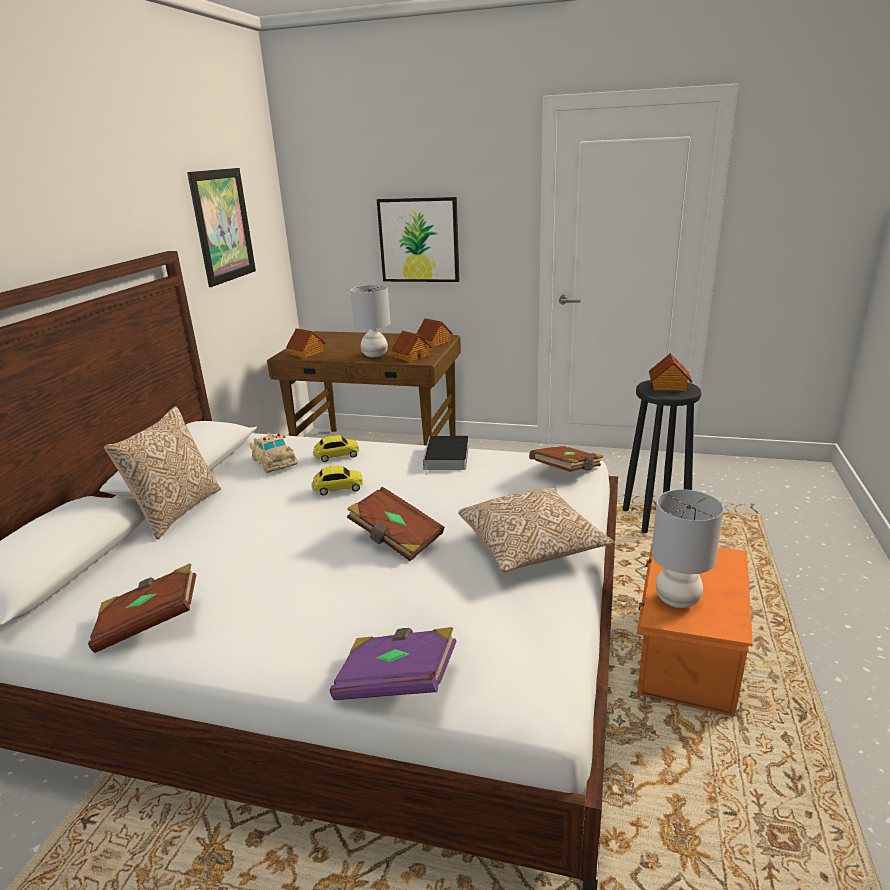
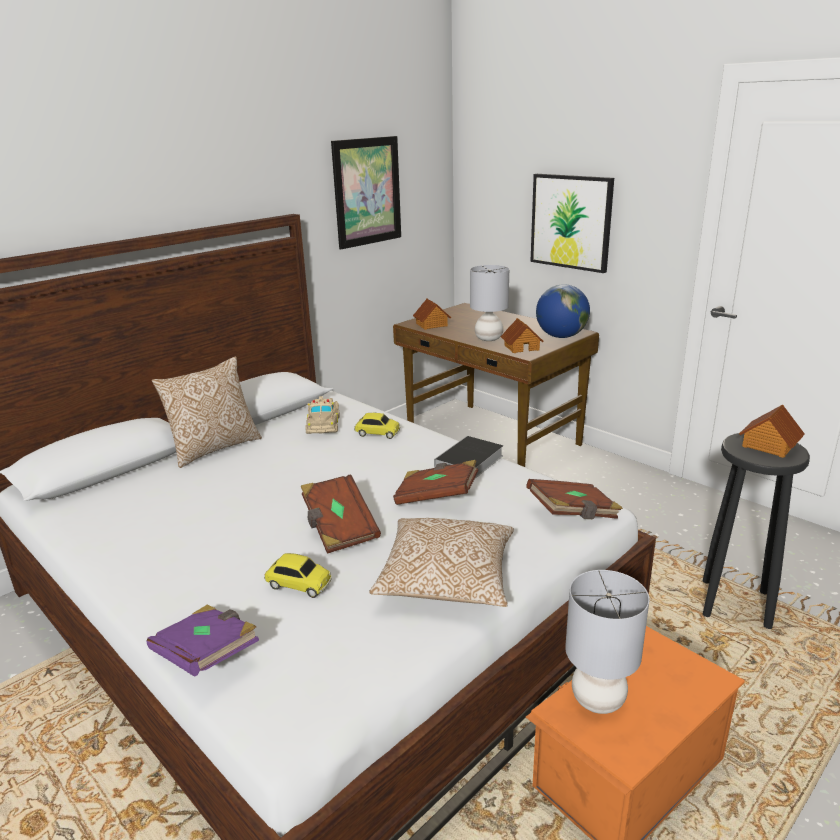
camera: 30 degrees right, 0 degrees up
brown book [88,563,196,653] -> brown book moved to [393,460,479,505]
toy car [312,466,363,495] -> toy car moved to [264,553,332,598]
toy house [416,318,453,348] -> globe [536,284,590,338]

